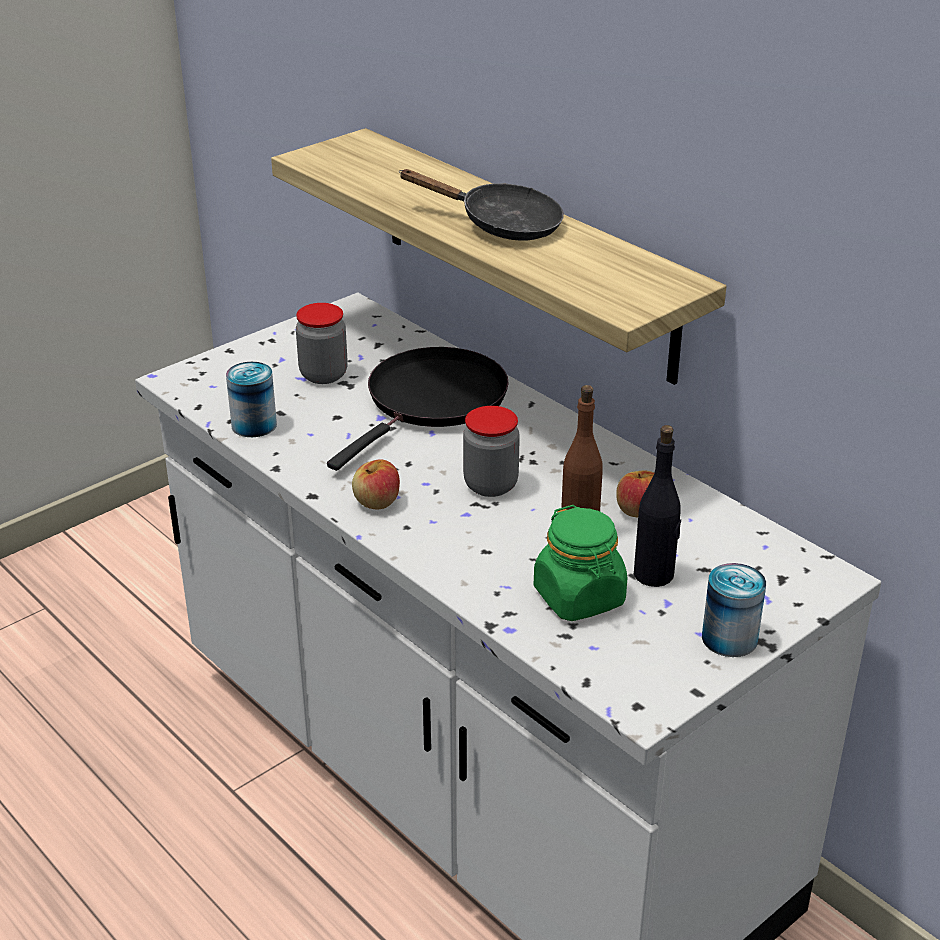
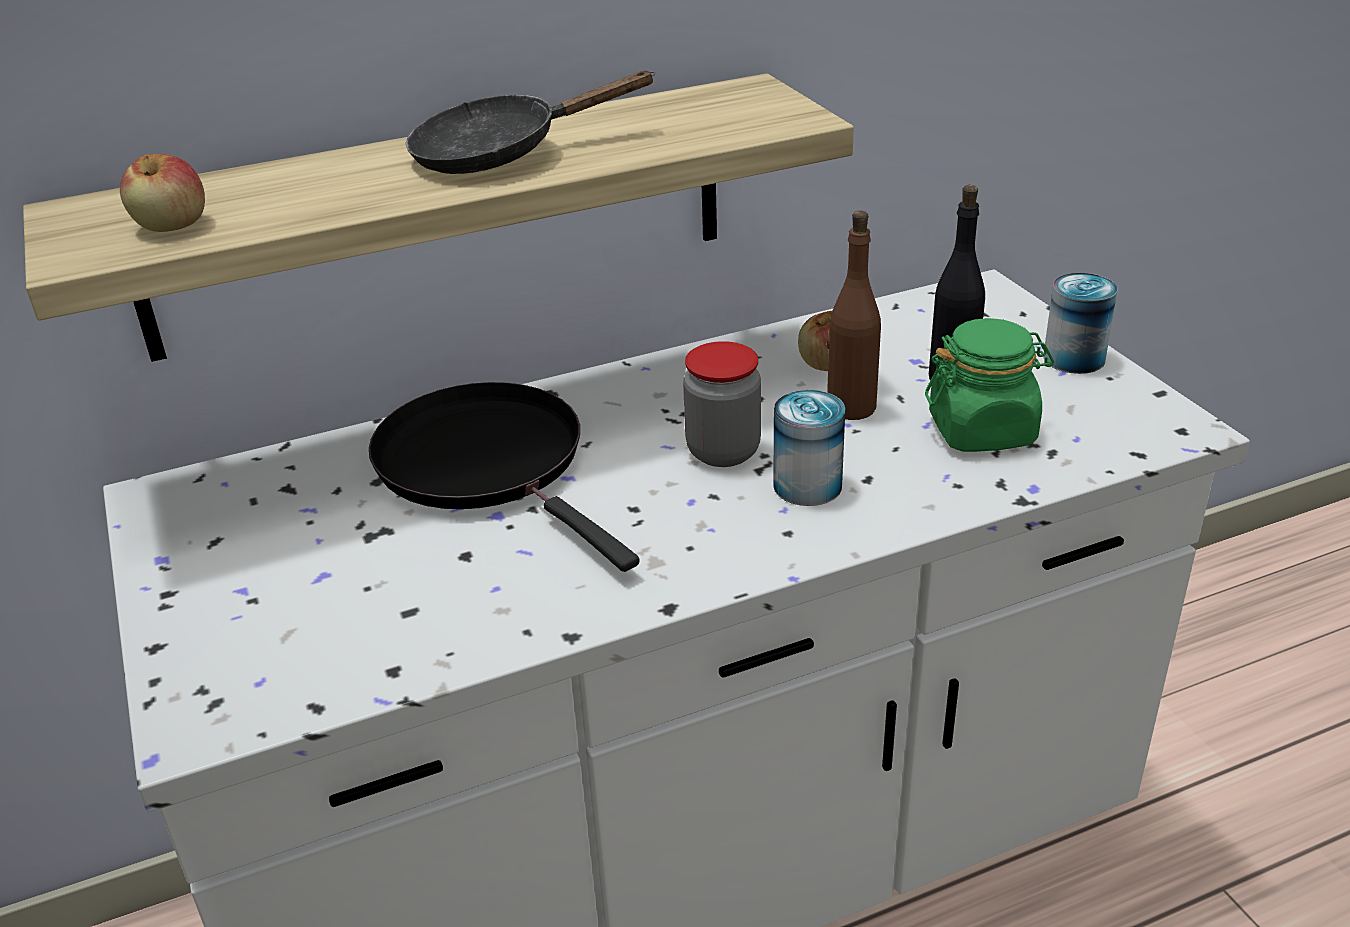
camera: 70 degrees left, 0 degrees up
can [226,362,277,437] -> can moved to [773,390,845,506]
jar [296,303,348,384] -> none
apple [352,459,400,509] -> apple moved to [120,154,205,232]
black frying pan [399,169,564,241] -> black frying pan turned 150 degrees counterclockwise [406,71,656,174]

